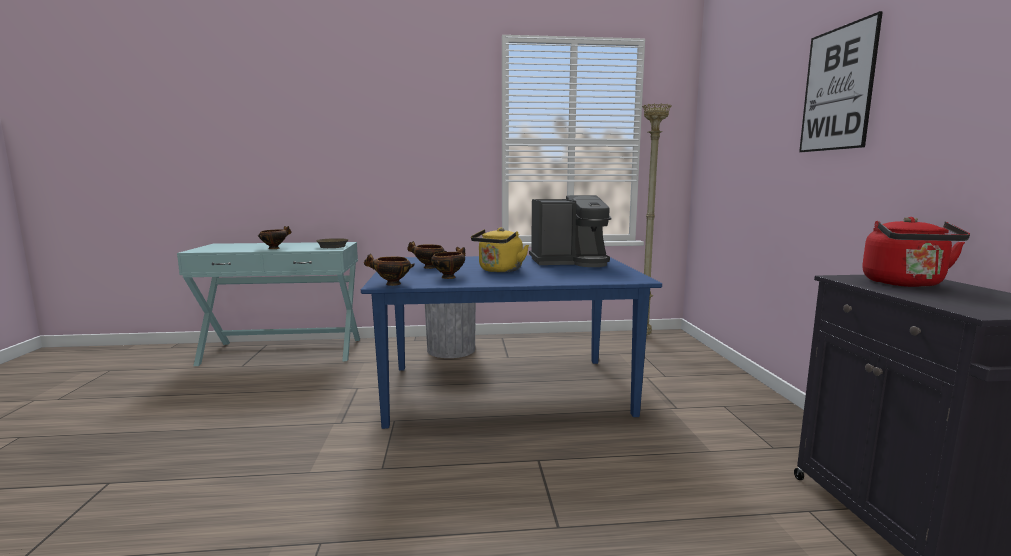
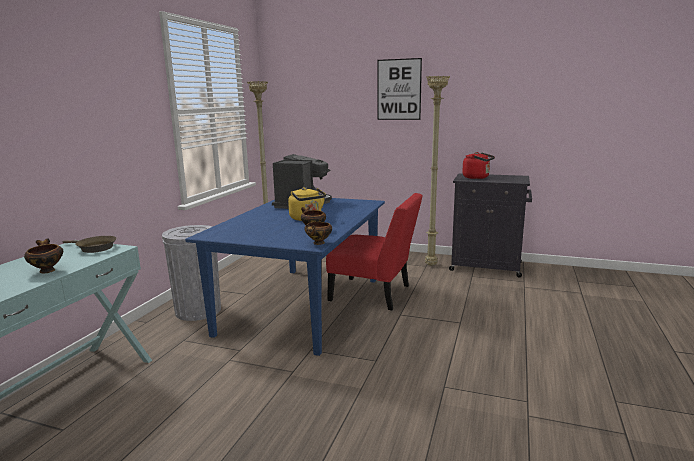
camera: 65 degrees left, 5 degrees up
bowl [407,241,447,269] -> none
none -> red chair [326,193,423,310]
none -> beige floor lamp [425,76,450,266]

